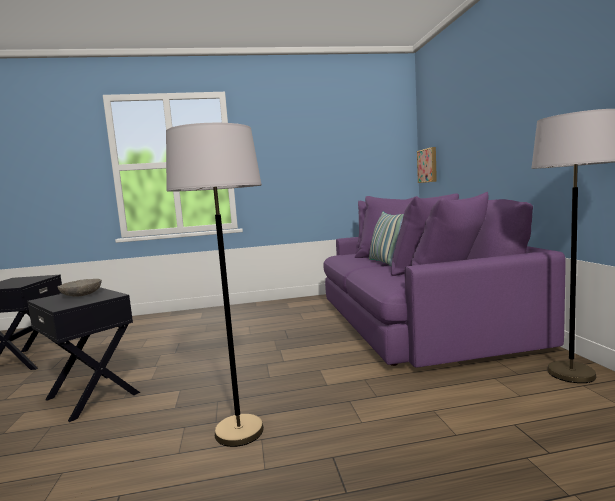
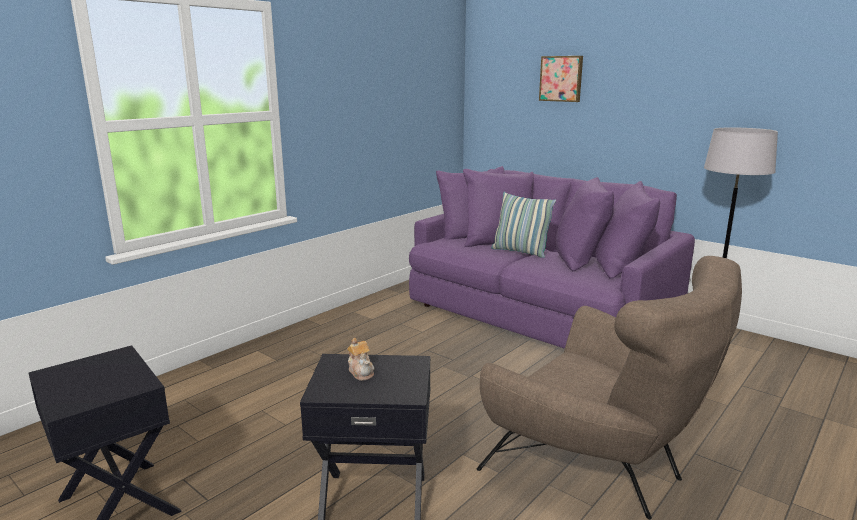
camera: 40 degrees left, 10 degrees up
grey bowl [58,279,102,296] -> teapot [347,338,374,381]
grey floor lamp [166,123,264,447] -> brown armchair [477,256,742,519]
picture [417,147,437,183] -> picture moved to [539,56,583,102]

